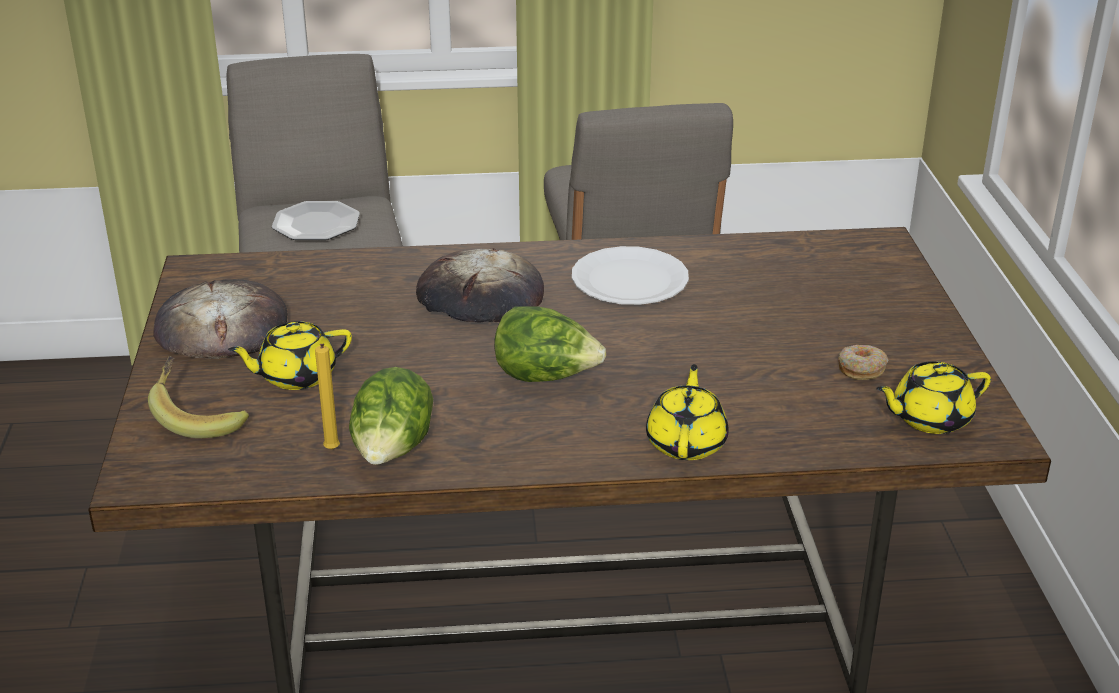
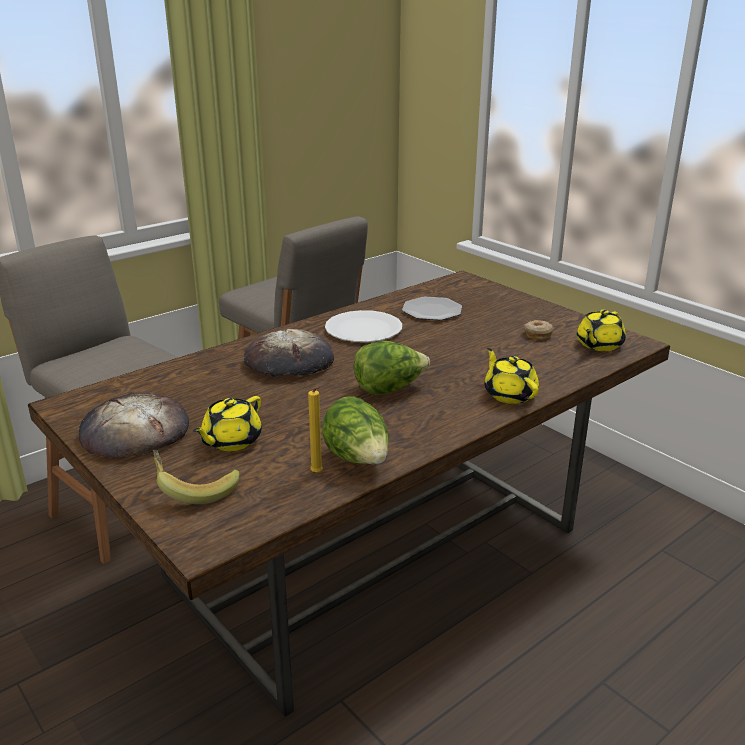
camera: 35 degrees left, 5 degrees down
plate [272,201,360,240] -> plate moved to [402,297,462,320]

